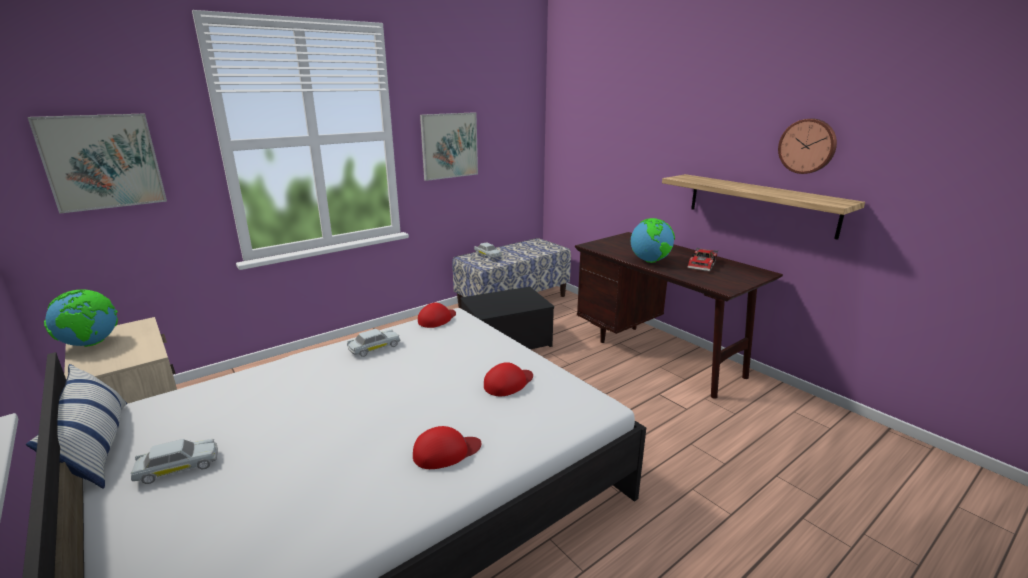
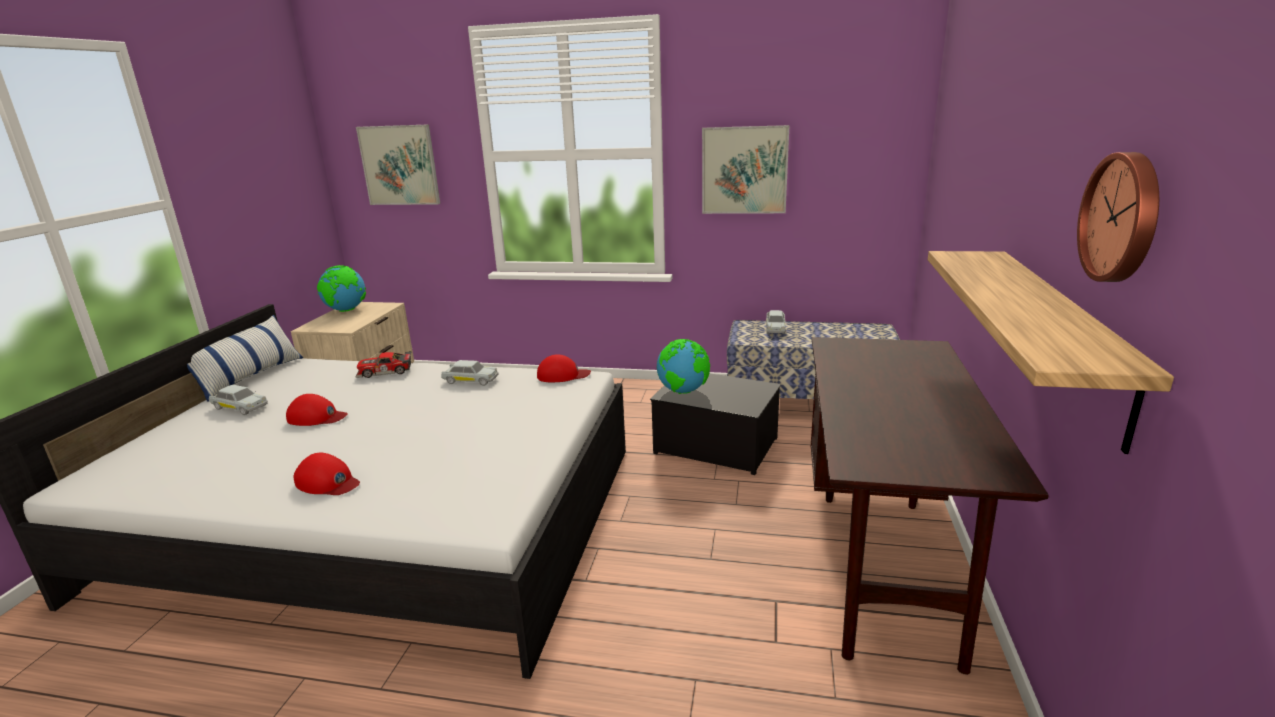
camera: 50 degrees right, 0 degrees up
red cap [484,362,533,396] -> red cap moved to [286,394,347,426]
globe [631,218,675,263] -> globe moved to [657,339,710,394]
toy car [687,248,718,272] -> toy car moved to [356,351,411,378]

